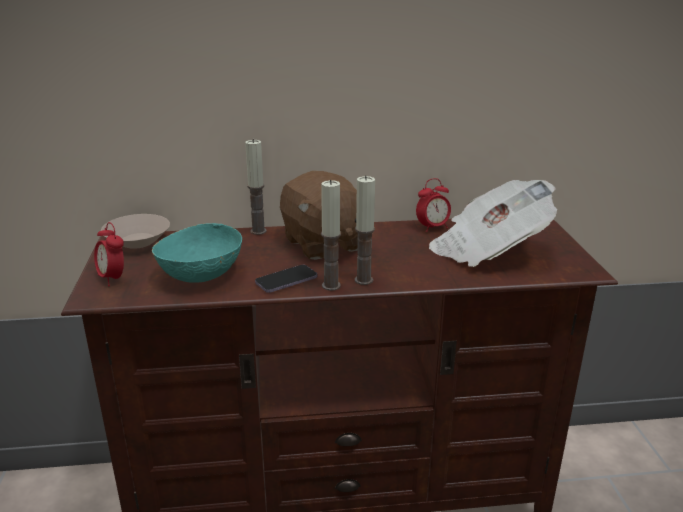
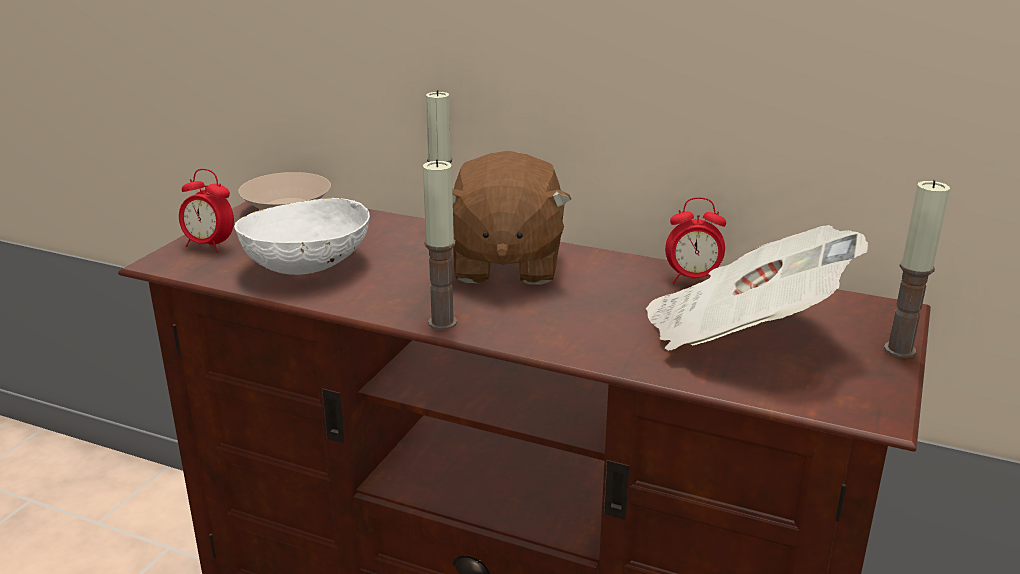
camera: 30 degrees right, 0 degrees up
alarm clock [94,222,124,286] -> alarm clock turned 60 degrees counterclockwise [179,169,234,253]
turquoise bowl [152,223,242,283] -> white bowl [234,198,370,275]
phone [255,265,317,293] -> none
candle [355,175,375,285] -> candle moved to [884,180,950,358]

